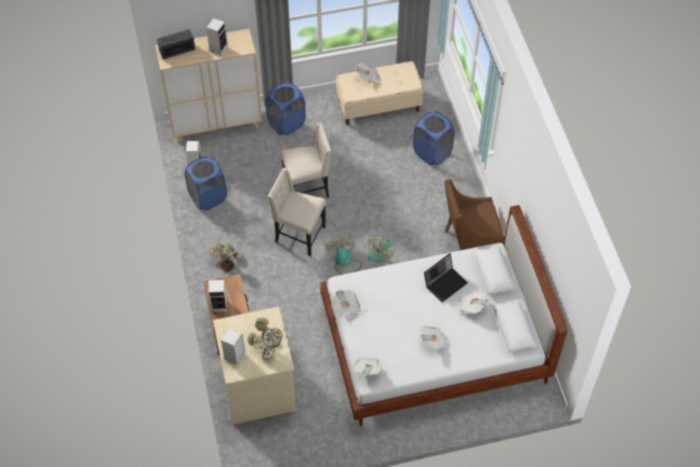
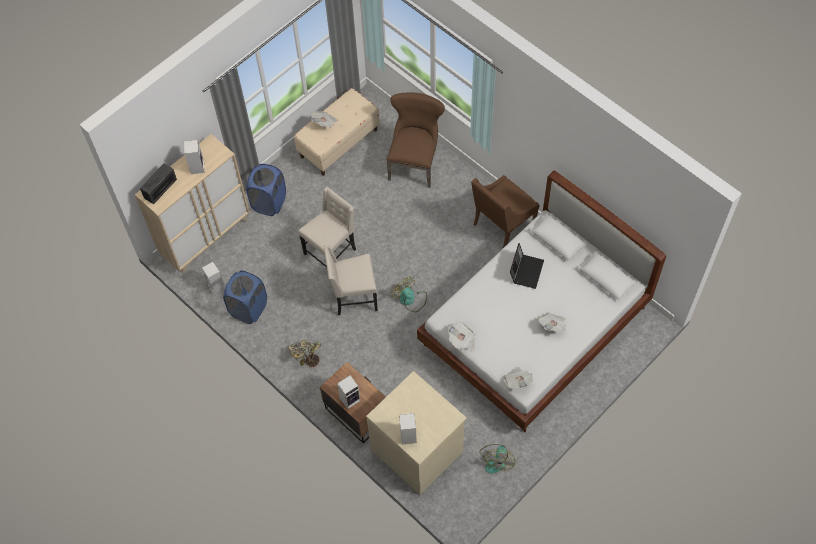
camera: 30 degrees left, 5 degrees up
potted plant [247,317,283,360] -> none
fan [367,235,395,262] -> fan moved to [480,444,516,474]
blue laundry basket [413,112,454,165] -> brown chair [387,92,445,188]
newspaper [459,291,488,314] -> none

